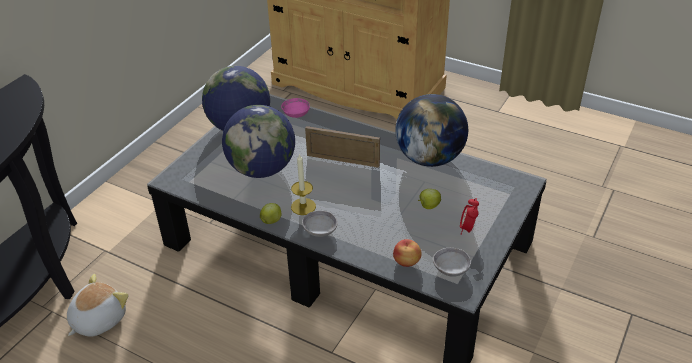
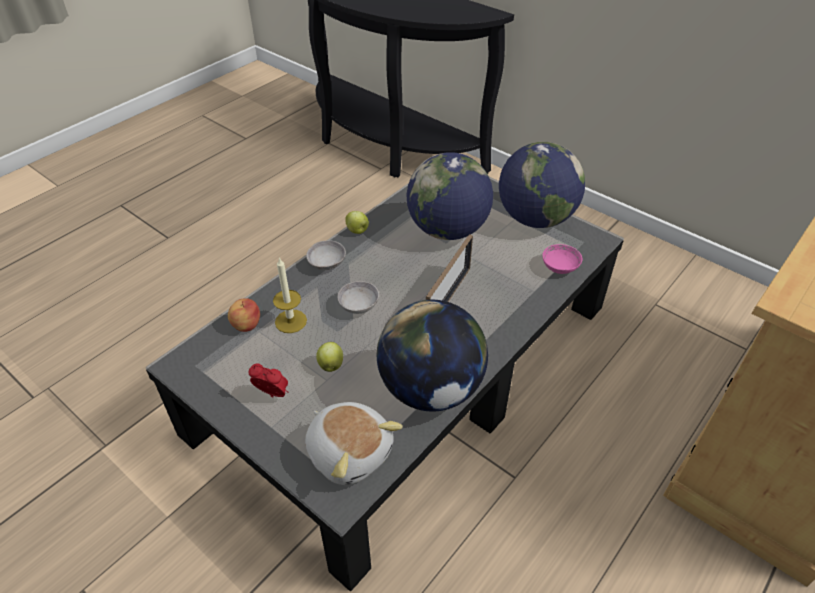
camera: 100 degrees right, 5 degrees up
plush toy [67,274,129,336] -> plush toy moved to [305,402,403,485]
candle [291,153,316,215] -> candle moved to [273,257,307,333]
grey bowl [433,248,471,277] -> grey bowl moved to [337,281,379,314]

